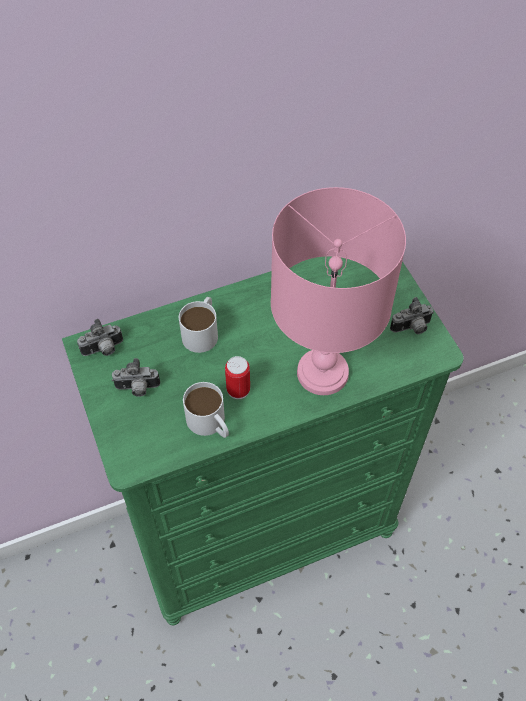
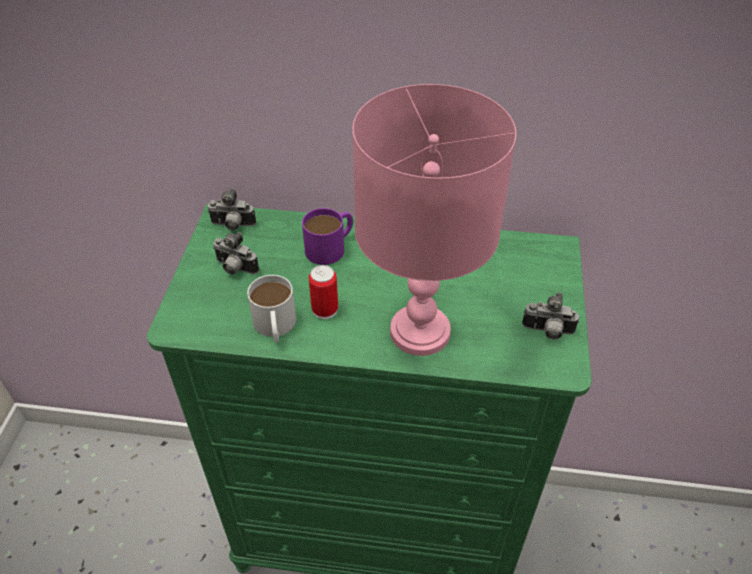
camera: 30 degrees right, 10 degrees down
white mug [179,297,218,353] -> purple mug [302,208,353,265]

